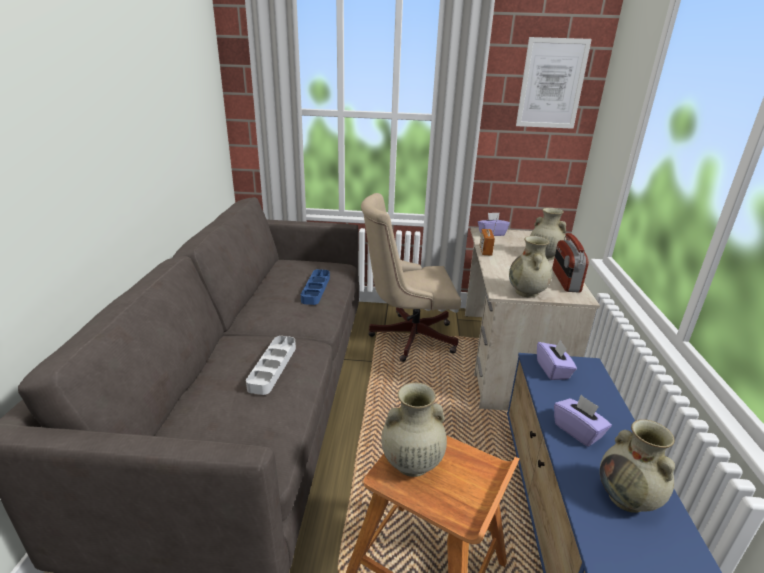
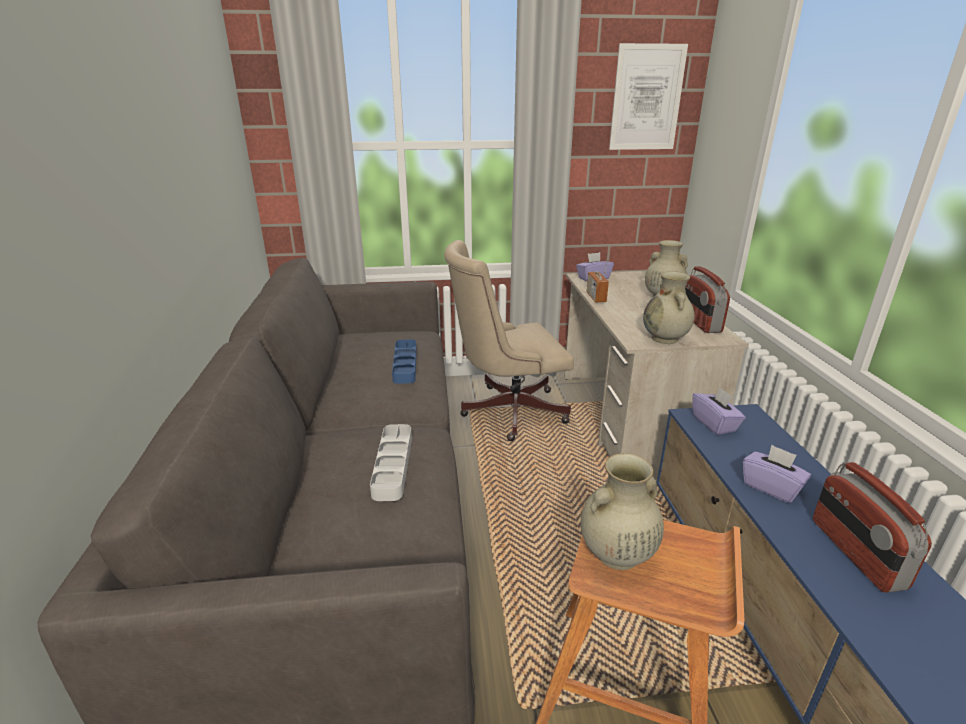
camera: 10 degrees left, 0 degrees up
beige vase [600,419,675,513] -> radio [813,462,932,593]

